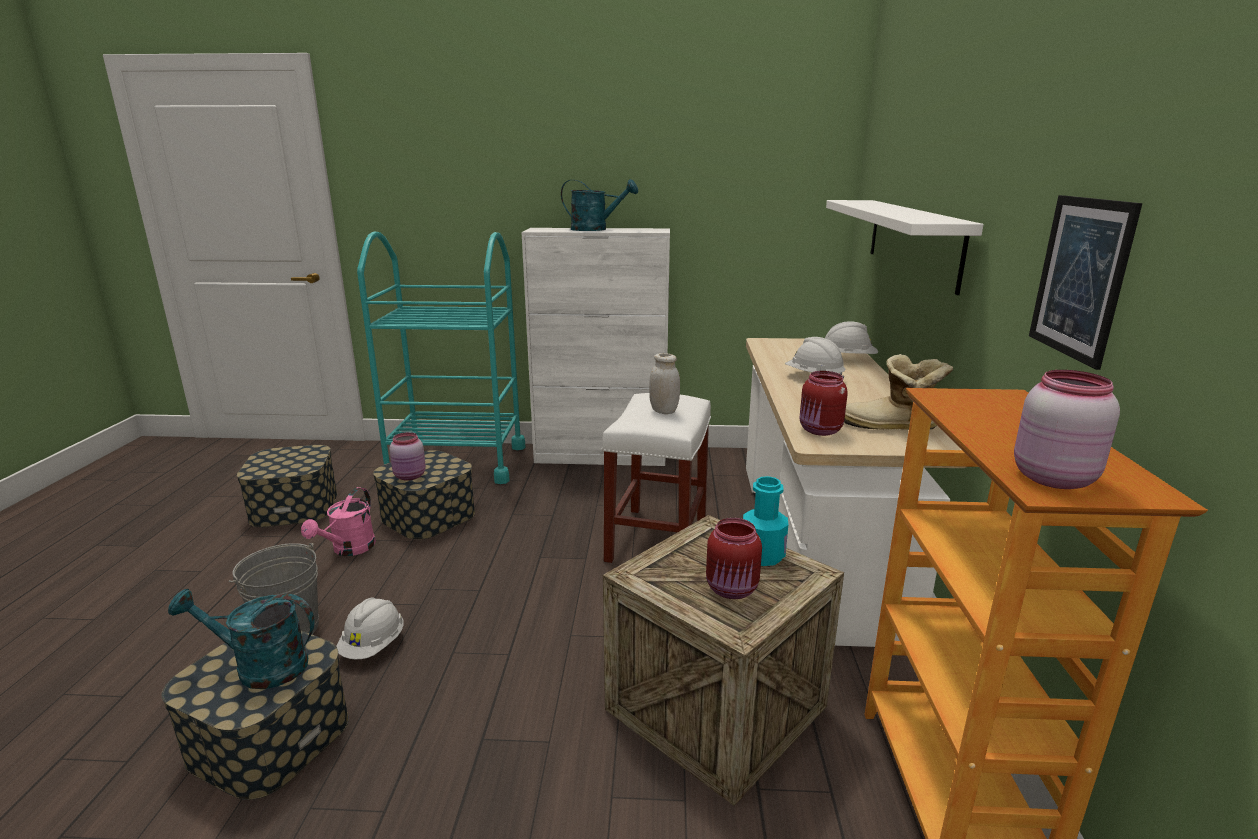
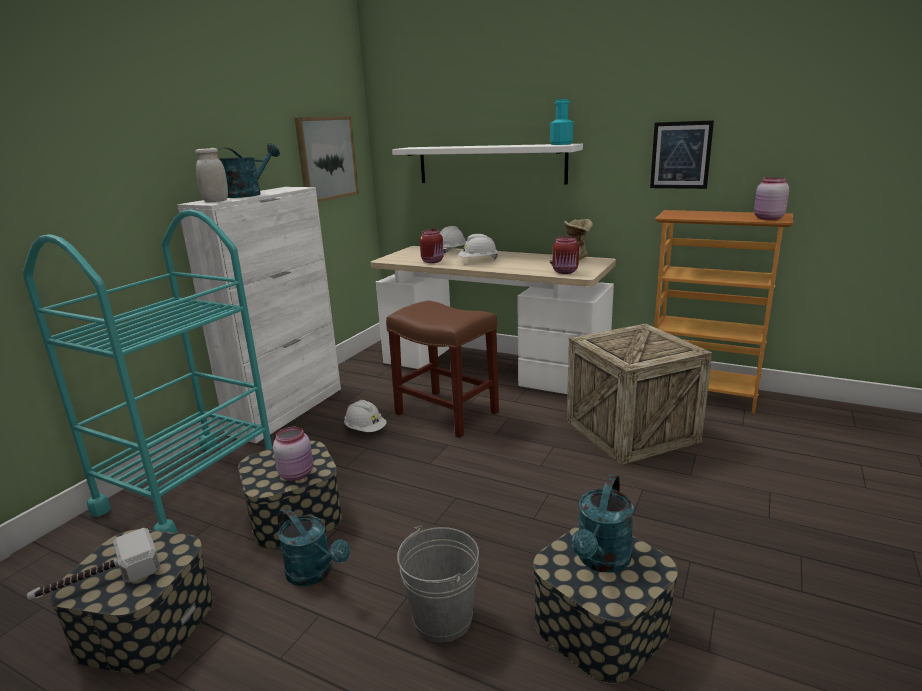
camera: 65 degrees left, 0 degrees up
pink watering can [301,487,376,556] -> turquoise watering can [277,508,350,586]
white hard hat [336,598,404,659] -> white hard hat moved to [344,400,387,432]
white stool [602,393,711,563] -> brown stool [386,301,499,438]
white jar [649,353,680,414] -> white jar moved to [195,148,228,202]
red jar [706,518,762,599] -> red jar moved to [420,229,444,263]
turquoise bottle [743,476,788,566] -> turquoise bottle moved to [550,99,573,145]
none -> hammer [27,528,160,600]
none -> picture [295,116,359,202]

